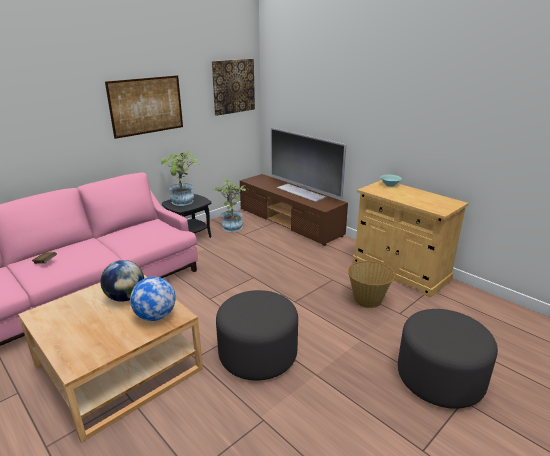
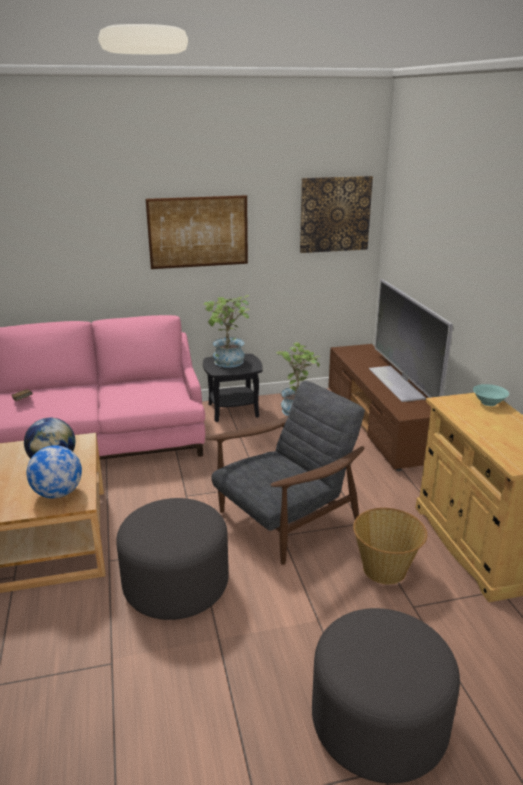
camera: 30 degrees right, 0 degrees up
none -> grey armchair [206,381,365,565]

